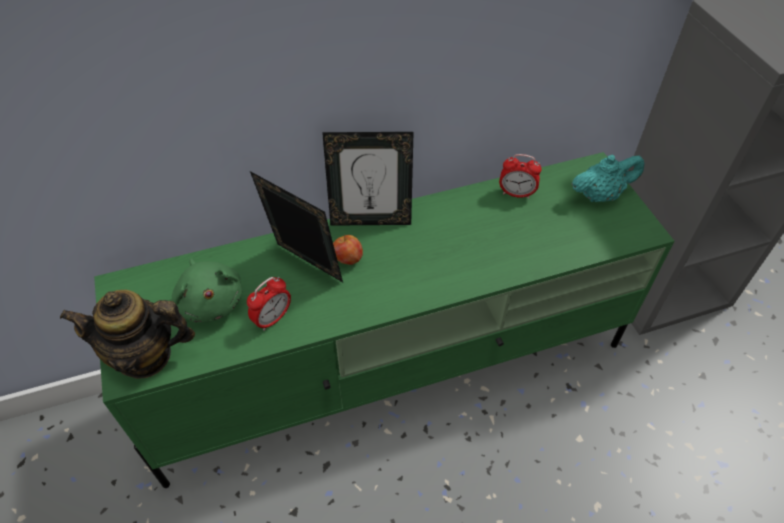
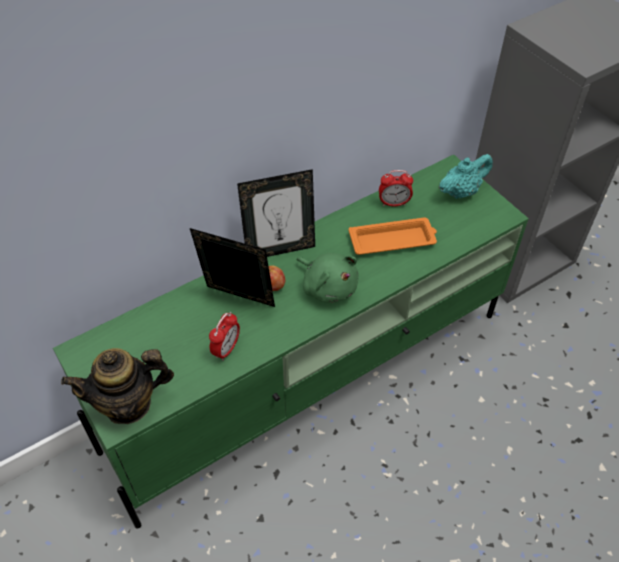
camera: 15 degrees left, 0 degrees up
green plush toy [172,258,242,323] -> green plush toy moved to [297,253,359,304]
none -> orange tray [348,217,437,255]

